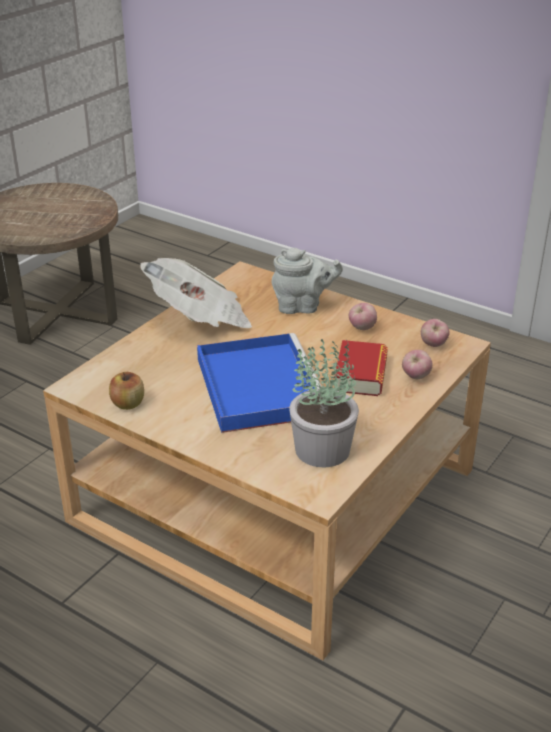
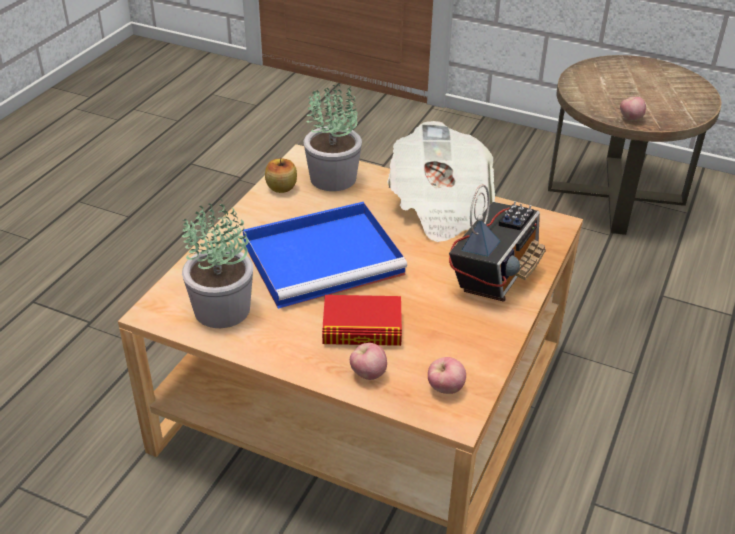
camera: 80 degrees right, 5 degrees up
grey teapot [272,248,343,314] -> radio [449,185,545,302]
apple [349,303,377,330] -> apple moved to [620,97,646,120]
none -> potted plant [304,83,362,191]

